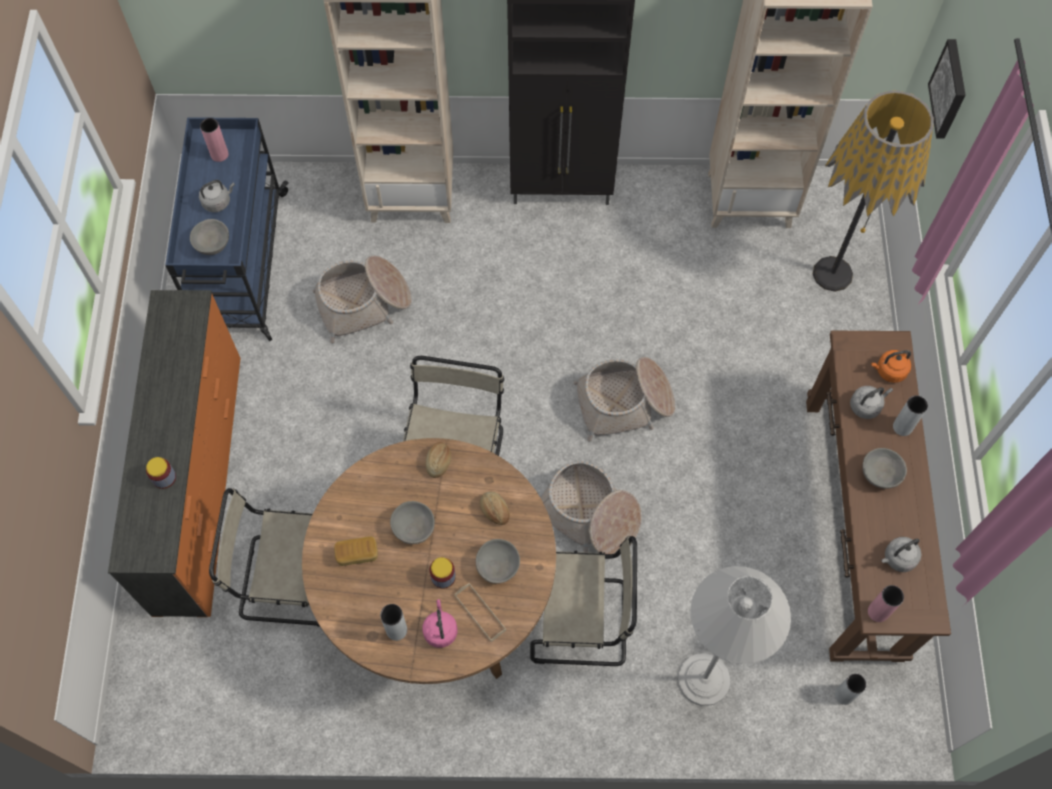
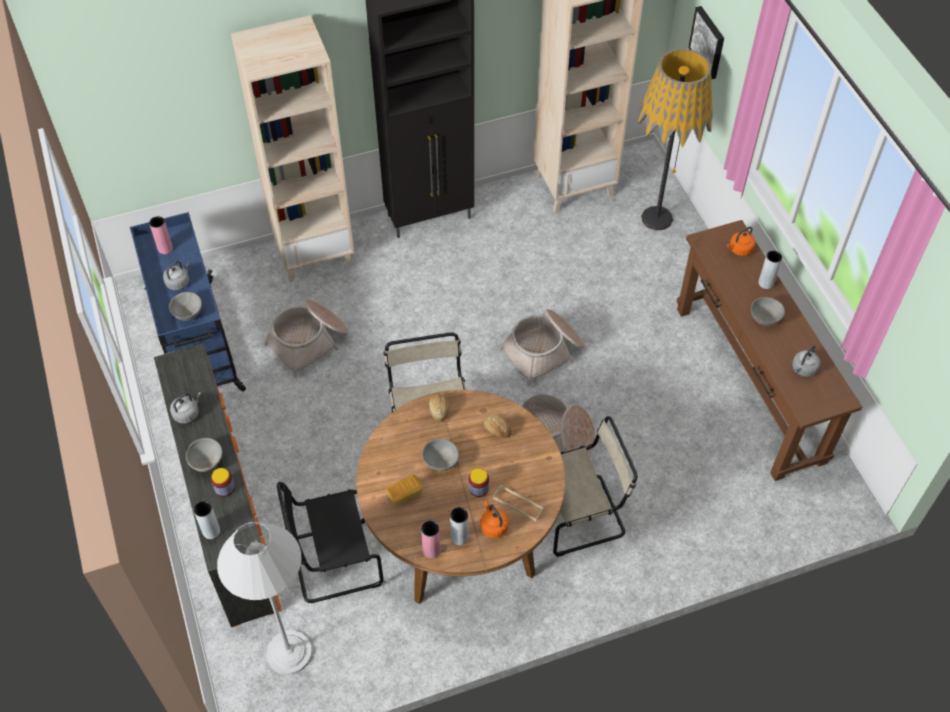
camera: 20 degrees left, 10 degrees down
beige chair [209,488,319,626] -> black chair [277,482,384,603]
pink kettle [422,599,458,648] -> orange kettle [480,500,509,538]
grey bowl [476,539,520,584] -> grey bowl moved to [186,438,222,472]
white floor lamp [678,566,791,706] -> white floor lamp moved to [217,522,312,675]
grey vase [835,674,867,705] -> grey vase moved to [194,501,220,539]
grey kettle [850,386,893,419] -> grey kettle moved to [170,392,201,424]
pink vase [868,585,904,622] -> pink vase moved to [421,520,441,559]

